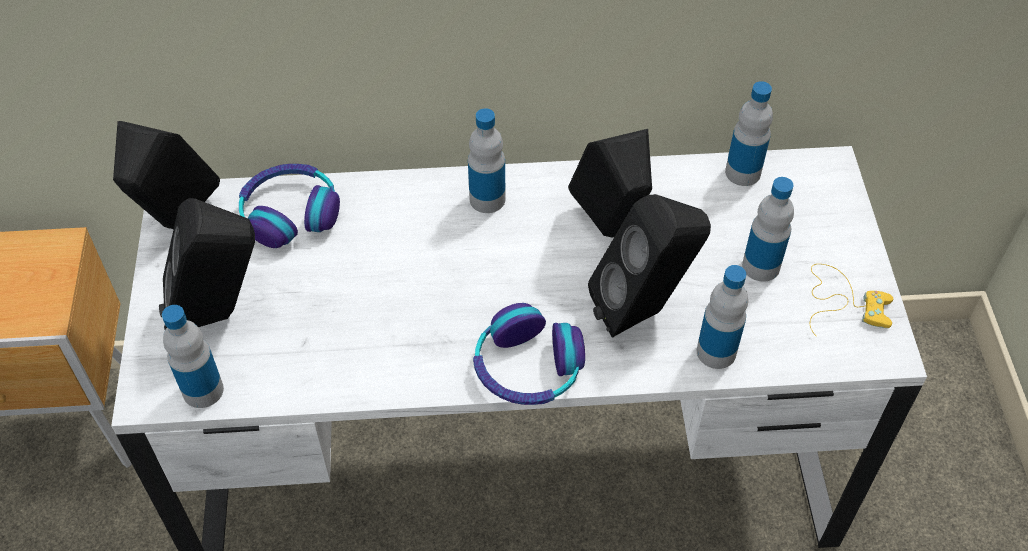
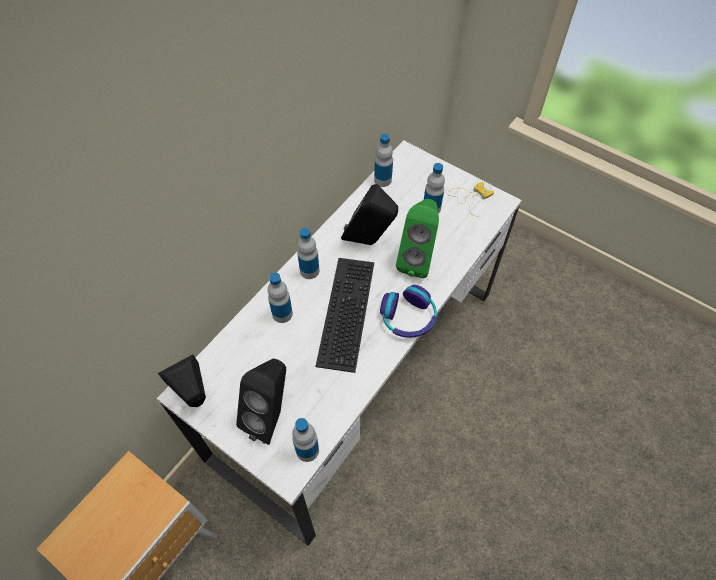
camera: 50 degrees left, 5 degrees up
headphones [239,164,340,248] -> none
black speaker [588,194,711,337] -> green speaker [396,199,439,278]
bottle [697,265,748,369] -> bottle moved to [268,273,293,323]
none -> keyboard [316,258,374,373]

